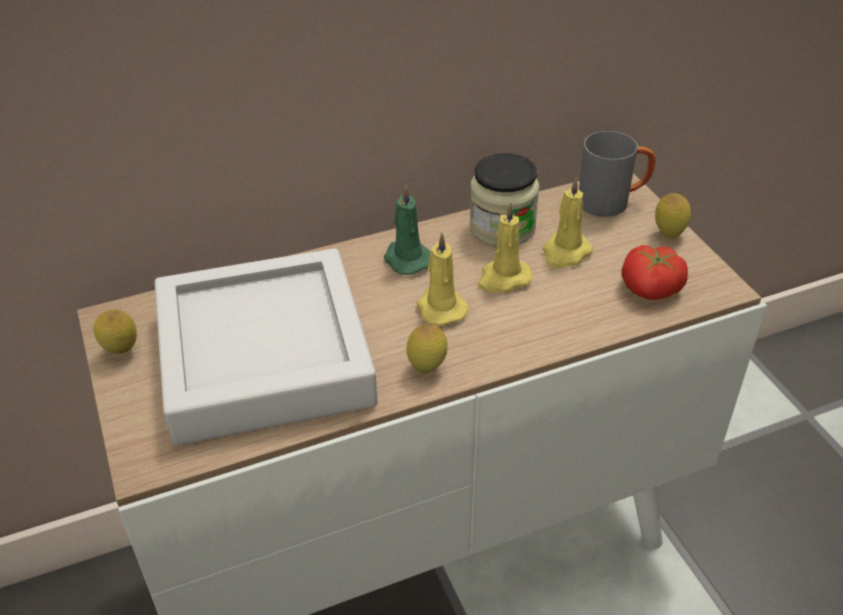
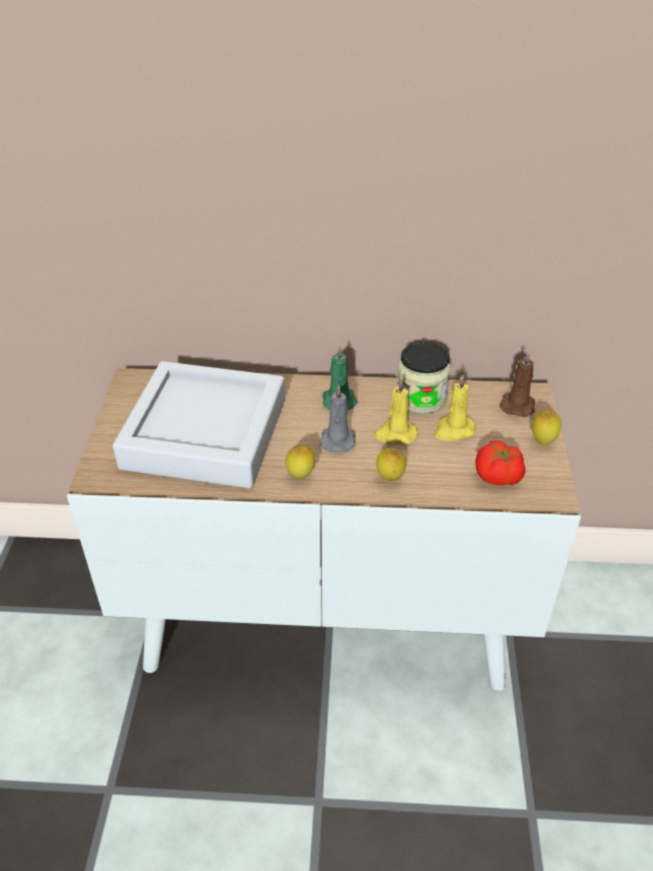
camera: 25 degrees right, 0 degrees up
lemon [93,309,137,354] -> lemon moved to [376,448,406,481]
yellow candle [417,233,469,326] -> grey candle [319,385,356,453]
grey mug [579,131,656,217] -> brown candle [499,351,535,417]

